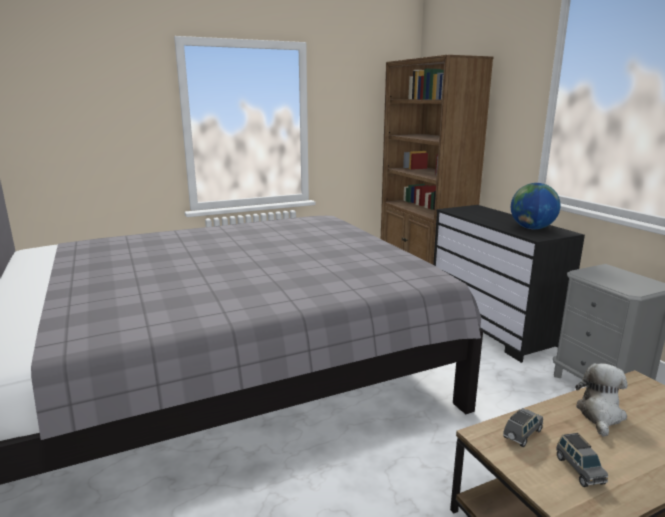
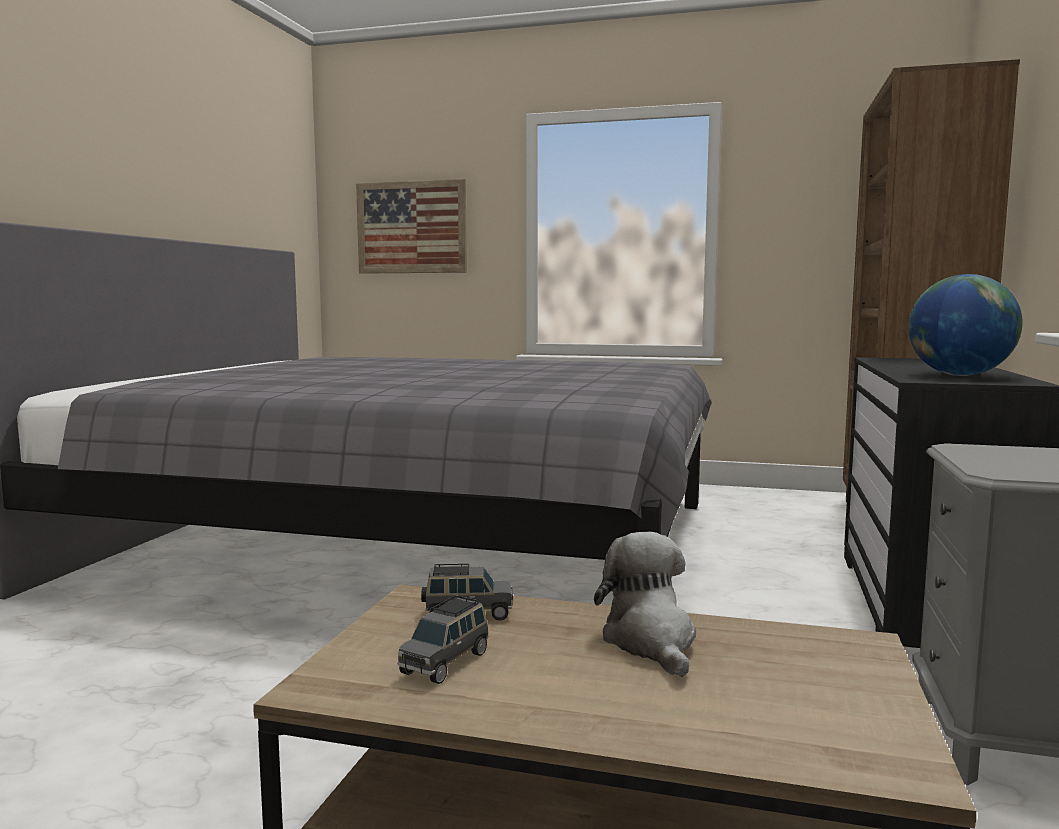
camera: 40 degrees right, 10 degrees down
plush toy [575,363,628,437] -> plush toy turned 75 degrees counterclockwise [594,532,696,677]
none -> picture [356,179,467,274]

